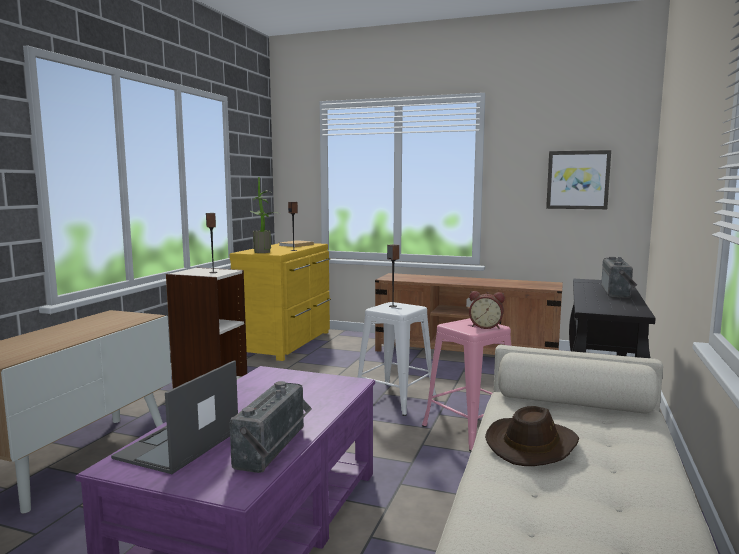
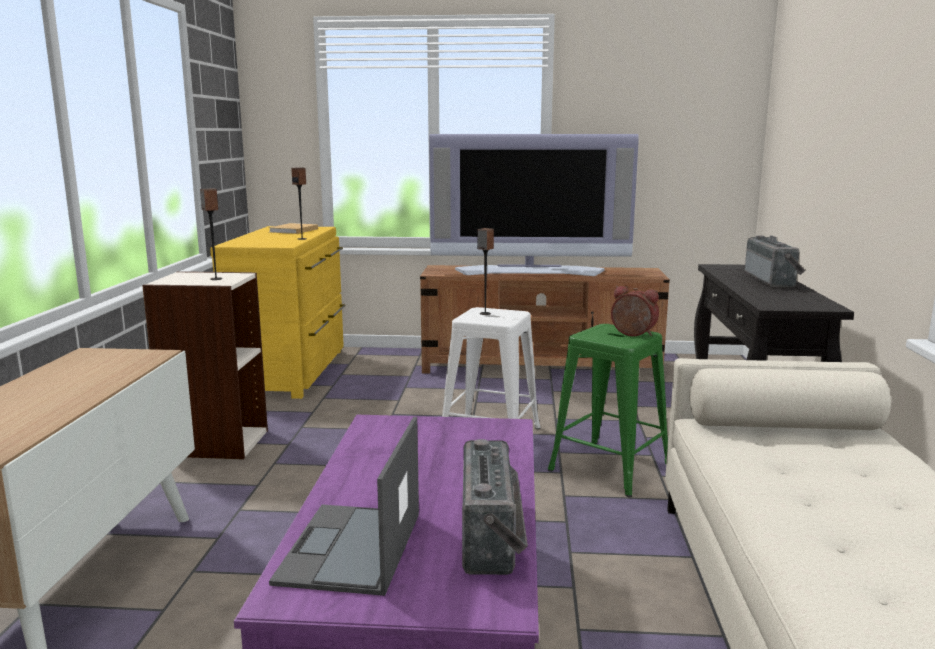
camera: 15 degrees left, 5 degrees up
potted plant [249,177,280,253] -> none
pink stool [422,318,511,452] -> green stool [548,324,668,497]
alarm clock [469,291,505,329] -> alarm clock turned 150 degrees counterclockwise [611,286,659,336]
brown hat [485,406,579,466] -> none
picture [546,150,611,209] -> none
none -> television [429,134,639,276]

